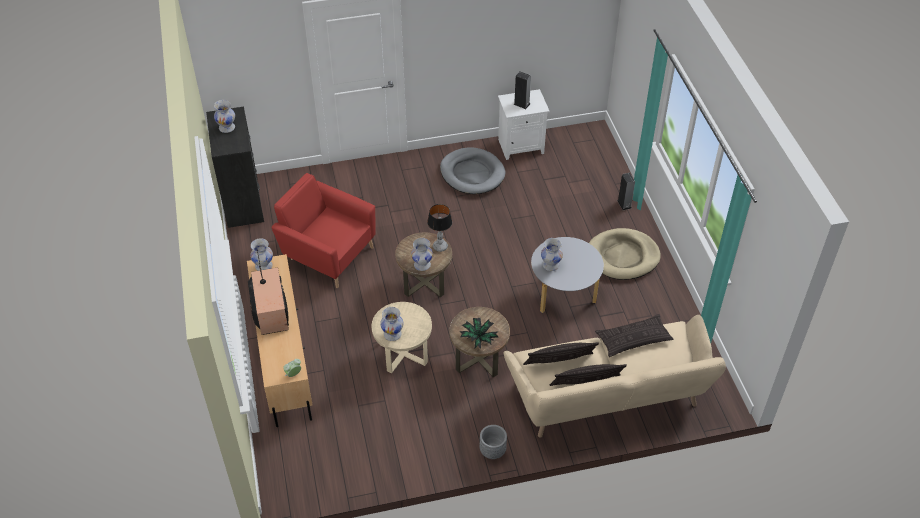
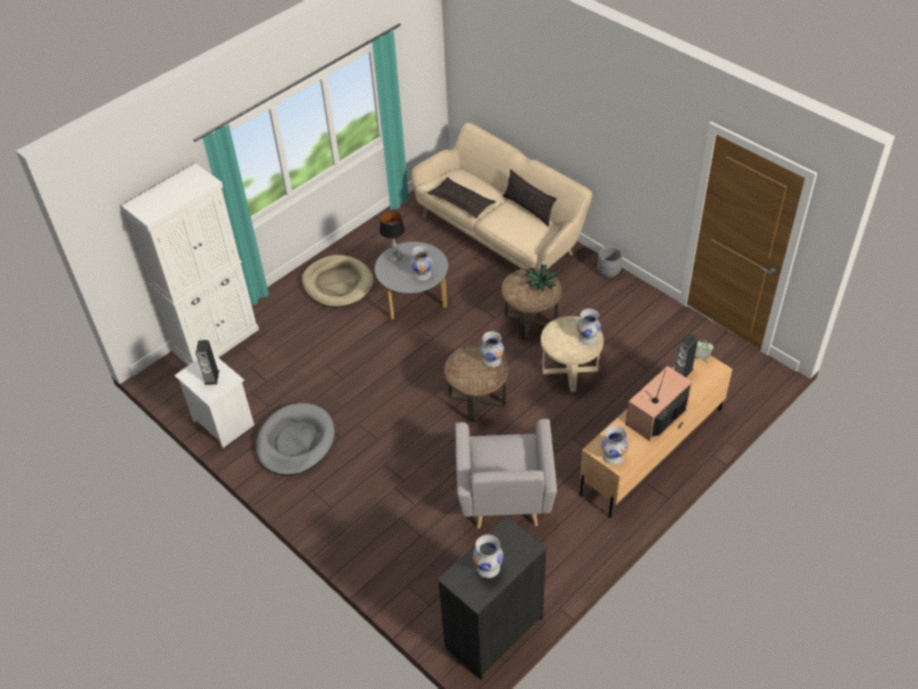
camera: 120 degrees left, 0 degrees up
red armchair [272,173,376,288] -> grey armchair [455,419,557,529]
table lamp [427,204,452,252] -> table lamp moved to [379,211,405,262]
pillow [523,342,599,365] -> none
speaker [617,173,635,210] -> speaker moved to [675,333,698,377]
none -> white cabinet [121,163,259,366]

